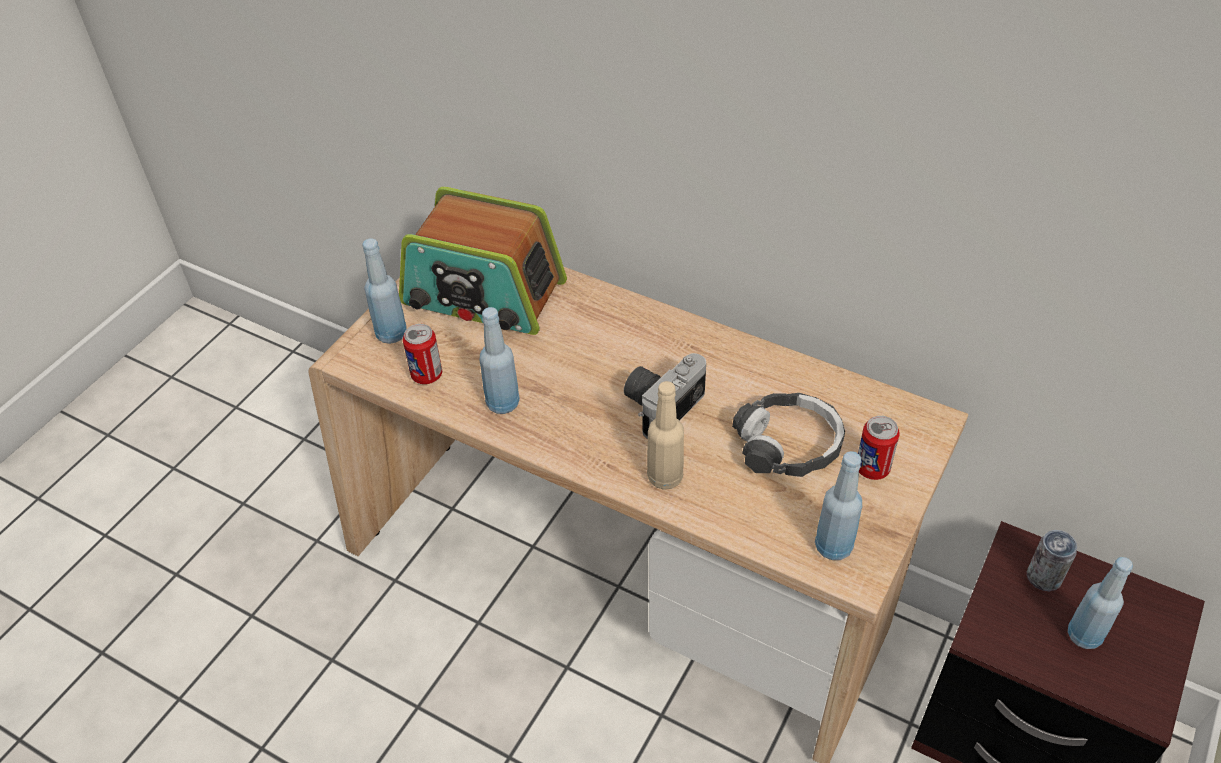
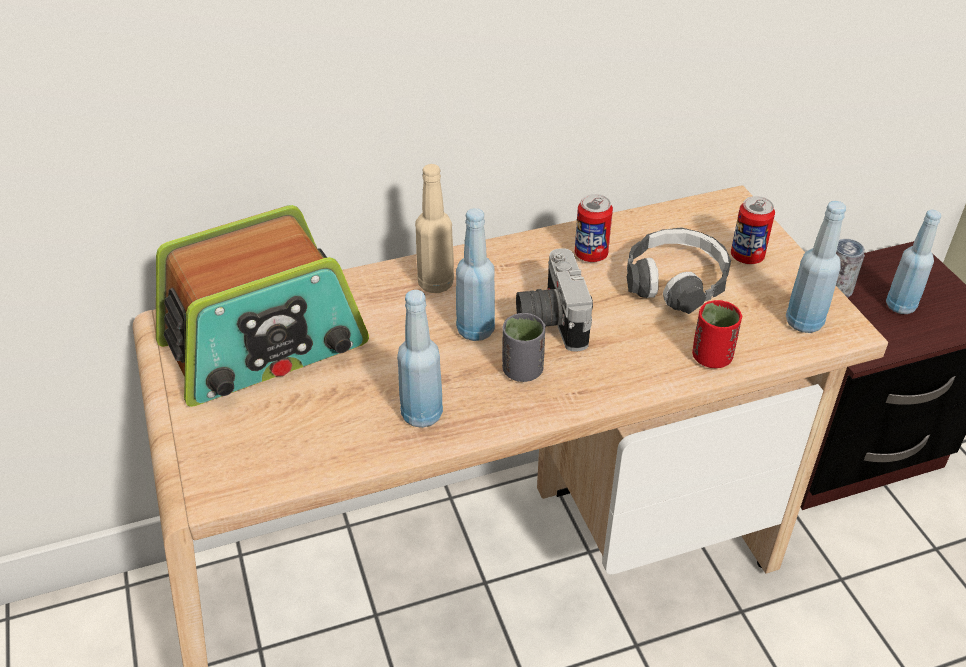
camera: 50 degrees left, 5 degrees down
blue bottle [362,238,407,344] -> blue bottle moved to [456,208,495,341]
can [403,324,442,384] -> can moved to [575,194,613,262]
beige bottle [647,381,684,490] -> beige bottle moved to [415,164,454,293]
none -> grey cup [502,313,545,382]
none -> red cup [692,300,743,368]

